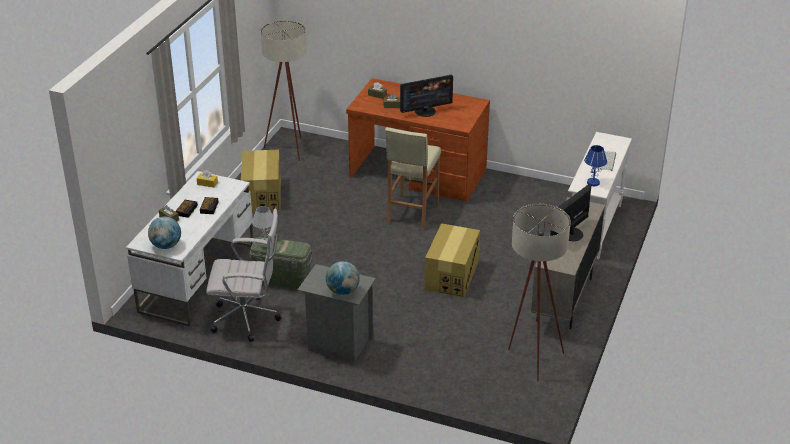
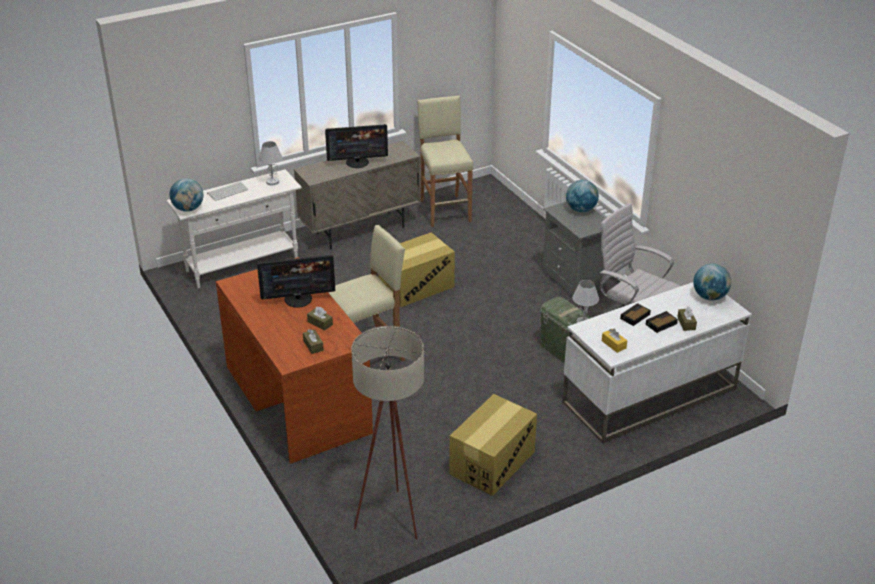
camera: 140 degrees left, 0 degrees up
monitor [400,75,453,117] -> monitor turned 150 degrees clockwise [257,255,335,308]
beige floor lamp [508,204,571,382] -> beige stool [417,95,473,227]
blue table lamp [584,145,607,186] -> white table lamp [258,141,283,185]
none -> globe [170,178,203,212]

